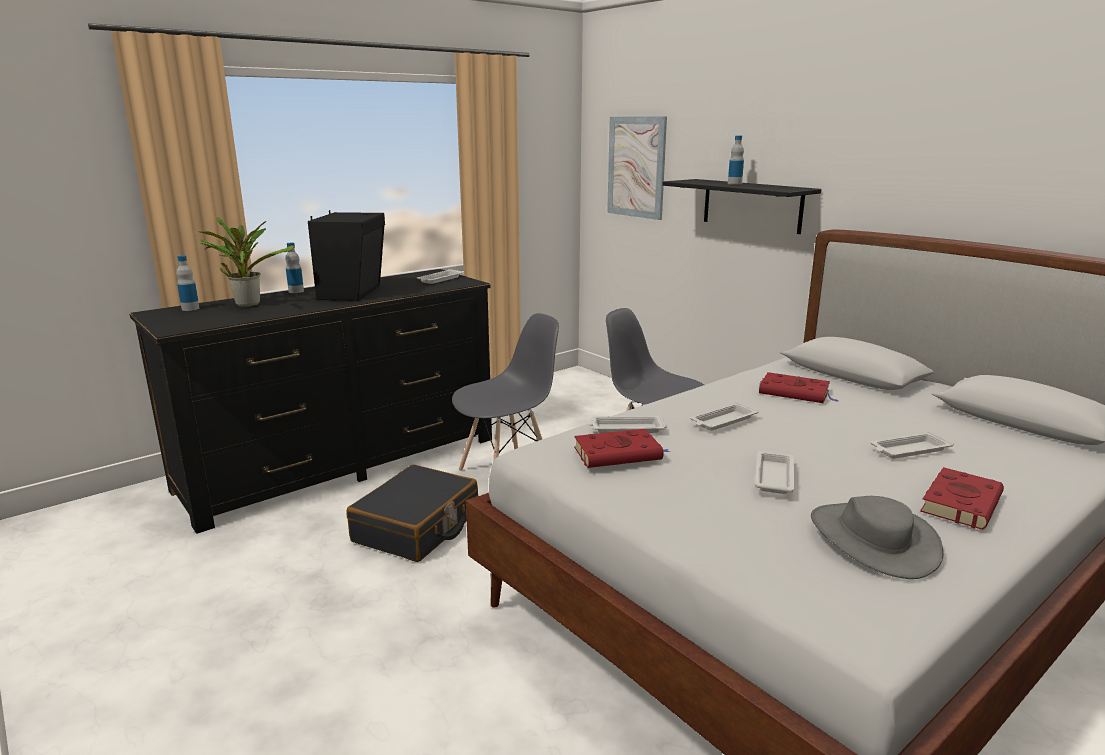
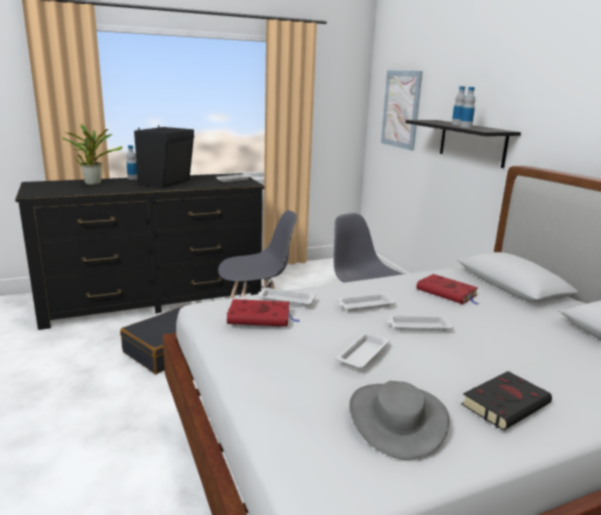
camera: 15 degrees right, 0 degrees up
bottle [176,255,199,311] -> bottle moved to [460,87,475,128]
white tray [871,431,954,459] -> white tray moved to [388,315,453,331]
red book [920,467,1004,530] -> black book [461,371,552,430]

